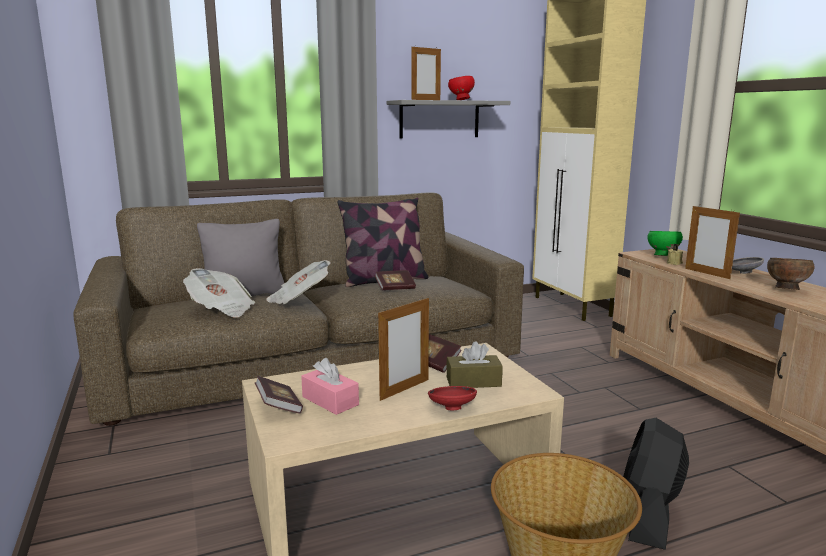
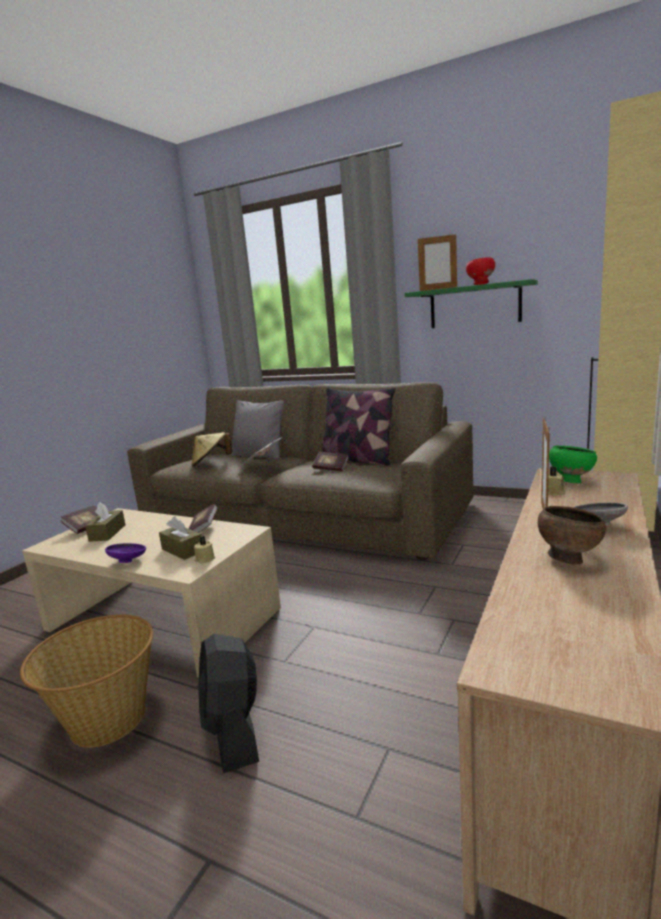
camera: 50 degrees right, 0 degrees up
newspaper [183,268,255,318] -> beige hat [191,432,232,467]
pink tissue box [301,358,359,415] -> brown tissue box [85,502,126,542]
picture frame [378,297,429,401] -> none
grey shelf [387,100,510,139] -> green shelf [405,279,538,328]
red bowl [428,386,477,410] -> purple bowl [105,543,146,563]
black fan [623,418,689,550] -> black fan turned 90 degrees counterclockwise [199,634,259,773]
none -> beige candle [194,536,215,564]

